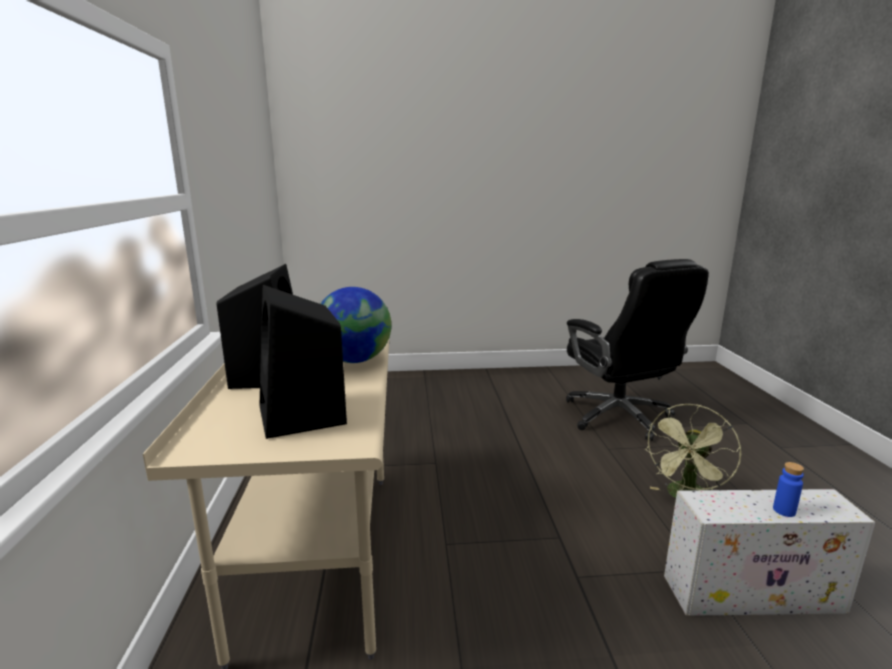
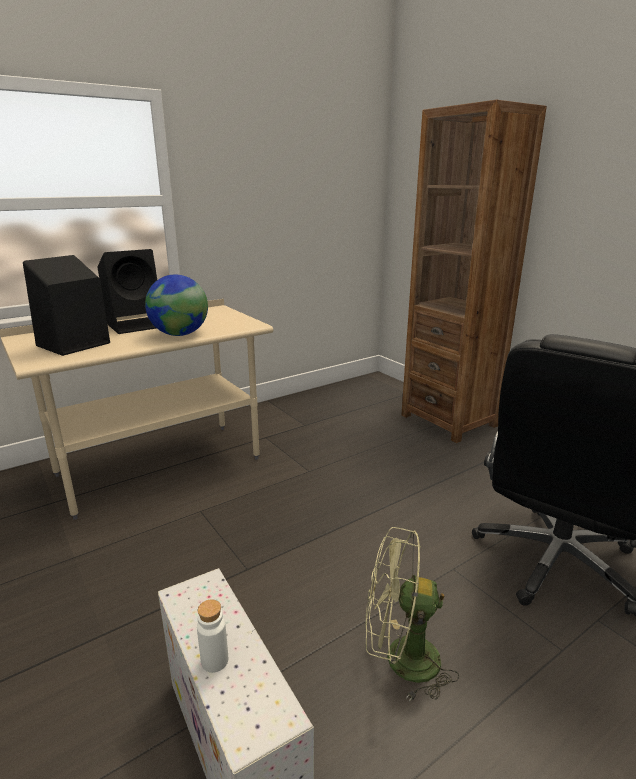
camera: 60 degrees right, 5 degrees up
blue bottle [773,462,804,517] -> white bottle [197,599,228,673]
none -> brown bookcase [401,100,547,443]

